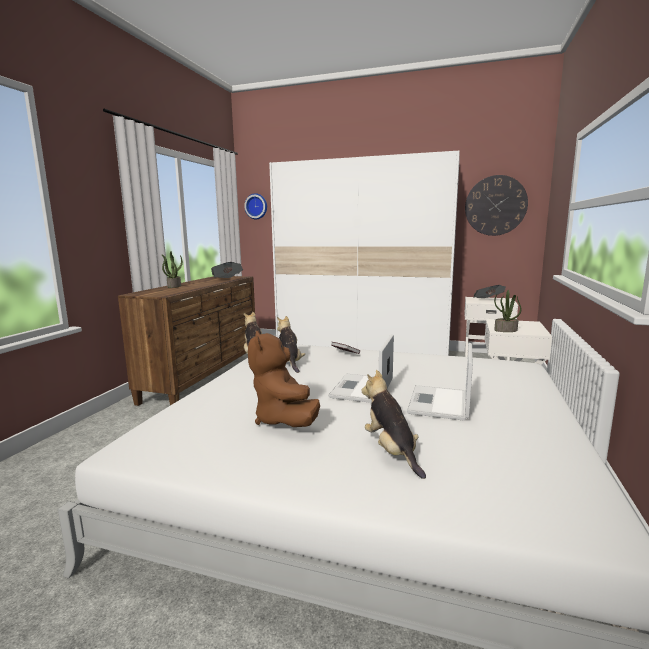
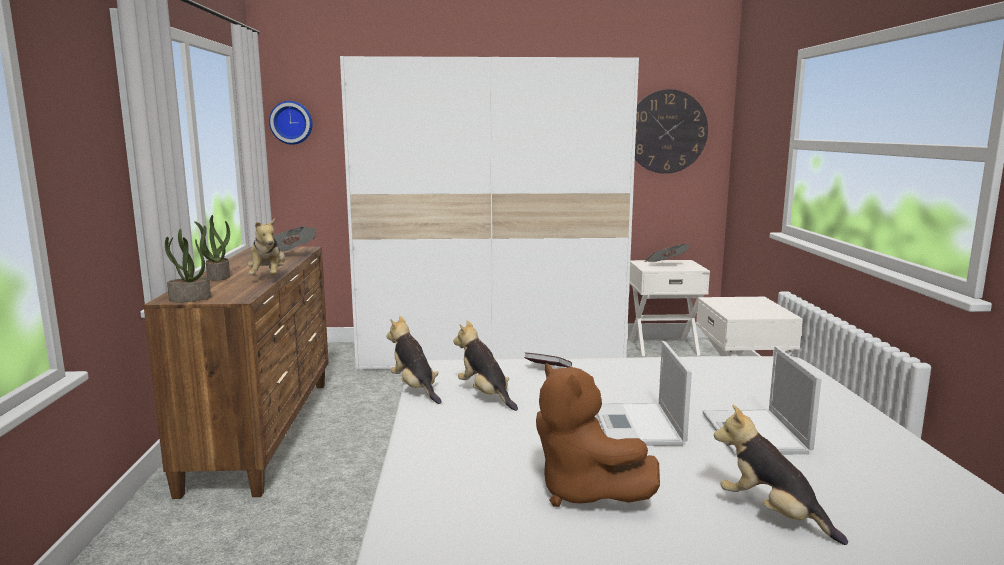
camera: 20 degrees left, 0 degrees up
potted plant [494,290,521,332] -> potted plant moved to [165,229,211,302]
none -> plush toy [248,218,285,275]

